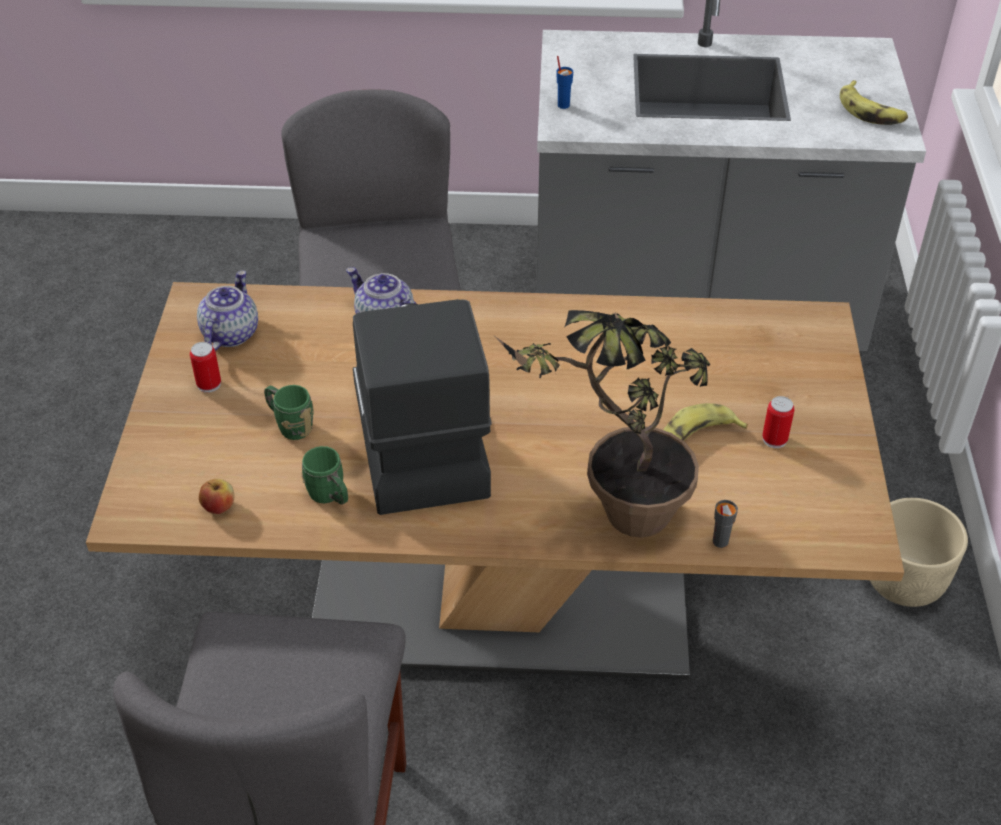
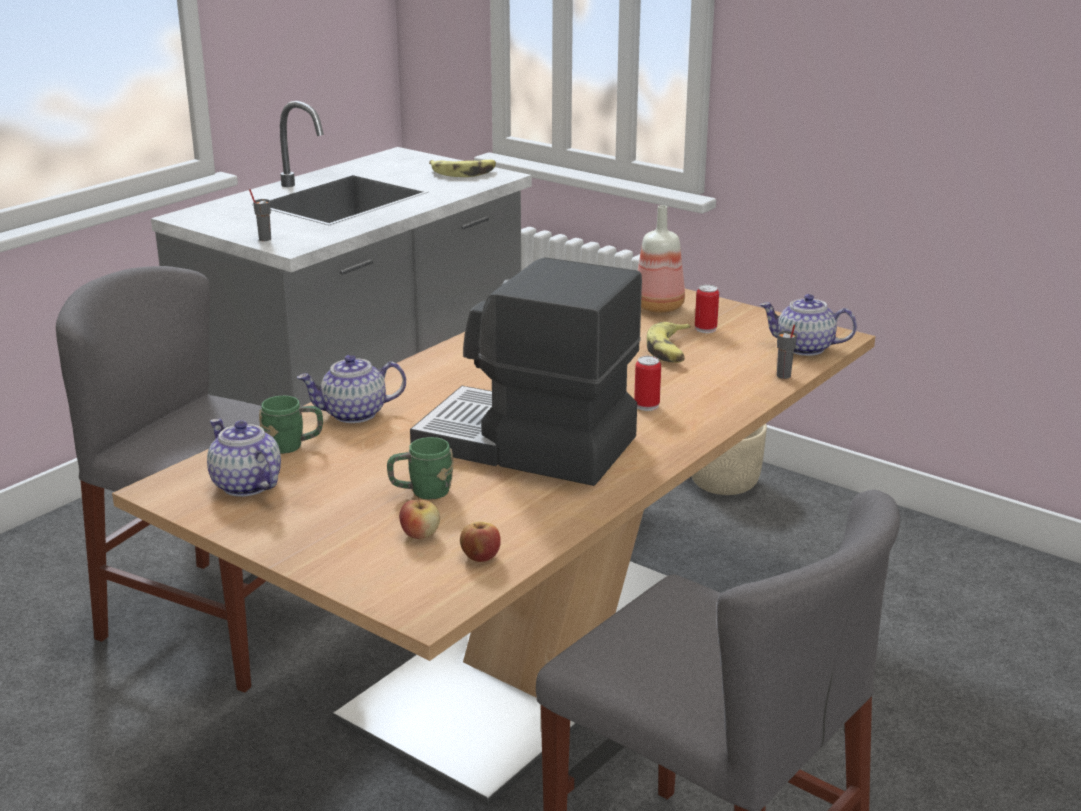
camera: 55 degrees left, 20 degrees down
can [190,342,221,393] -> can moved to [634,356,661,411]
green mug [301,446,348,505] -> green mug moved to [259,396,323,454]
potted plant [495,310,710,538] -> none
blue cup [556,56,573,109] -> grey cup [249,189,271,241]
none -> apple [399,497,440,539]
none -> bottle [638,205,685,313]
none -> teapot [760,294,857,356]

